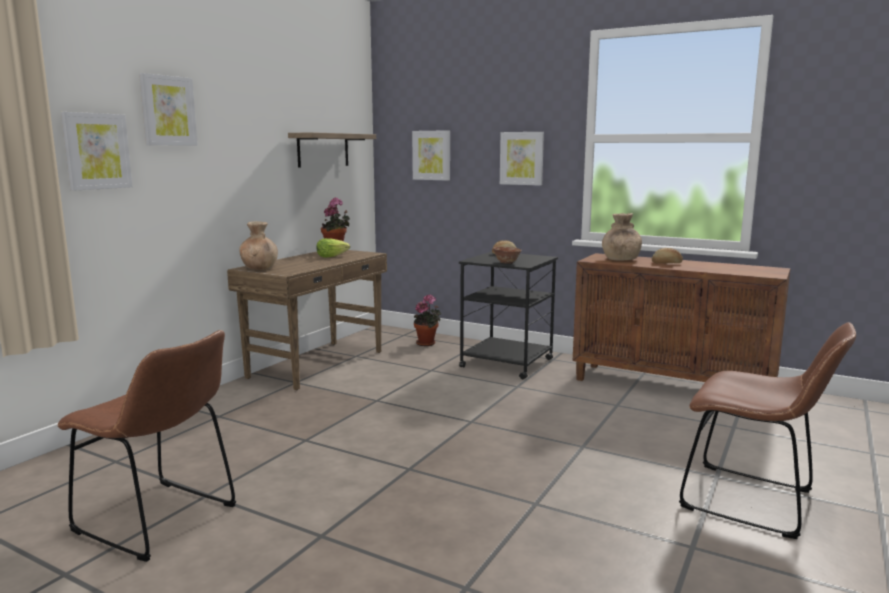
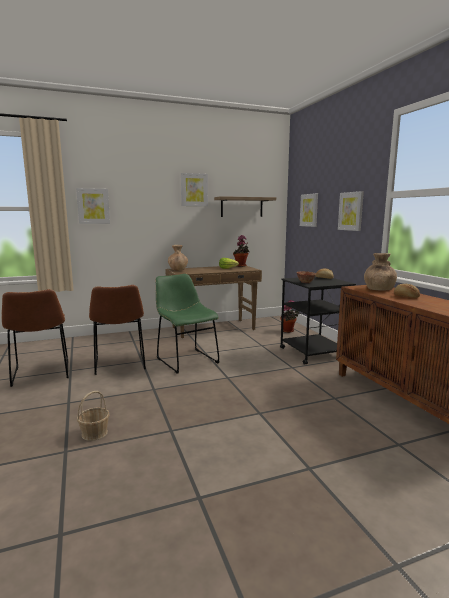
camera: 40 degrees right, 0 degrees up
picture [139,73,198,145] -> picture moved to [181,173,208,206]
brown chair [679,322,856,539] -> brown chair moved to [89,285,146,375]
none -> basket [77,391,110,441]
none -> green chair [156,274,220,374]

